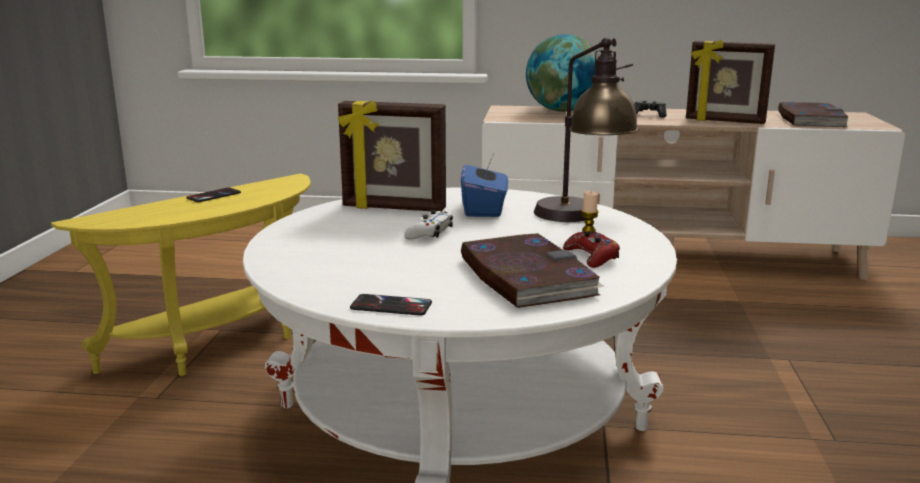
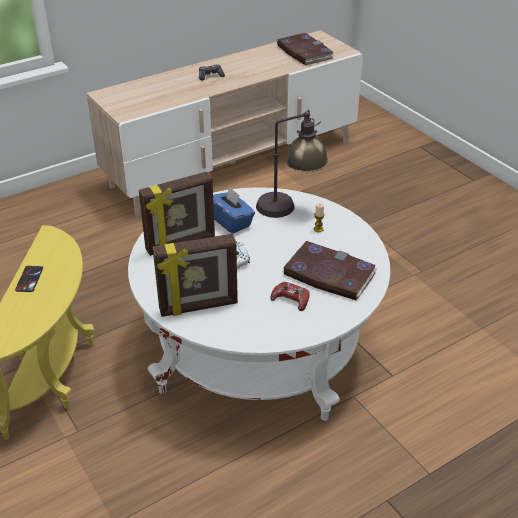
camera: 40 degrees left, 20 degrees up
phone [350,294,432,316] -> none
globe [526,34,599,112] -> none
red game controller [563,231,620,268] -> red game controller moved to [270,282,310,311]
picture frame [686,39,775,124] -> picture frame moved to [153,234,238,317]

